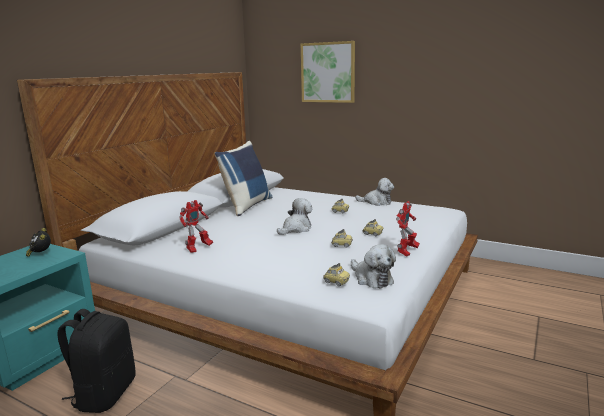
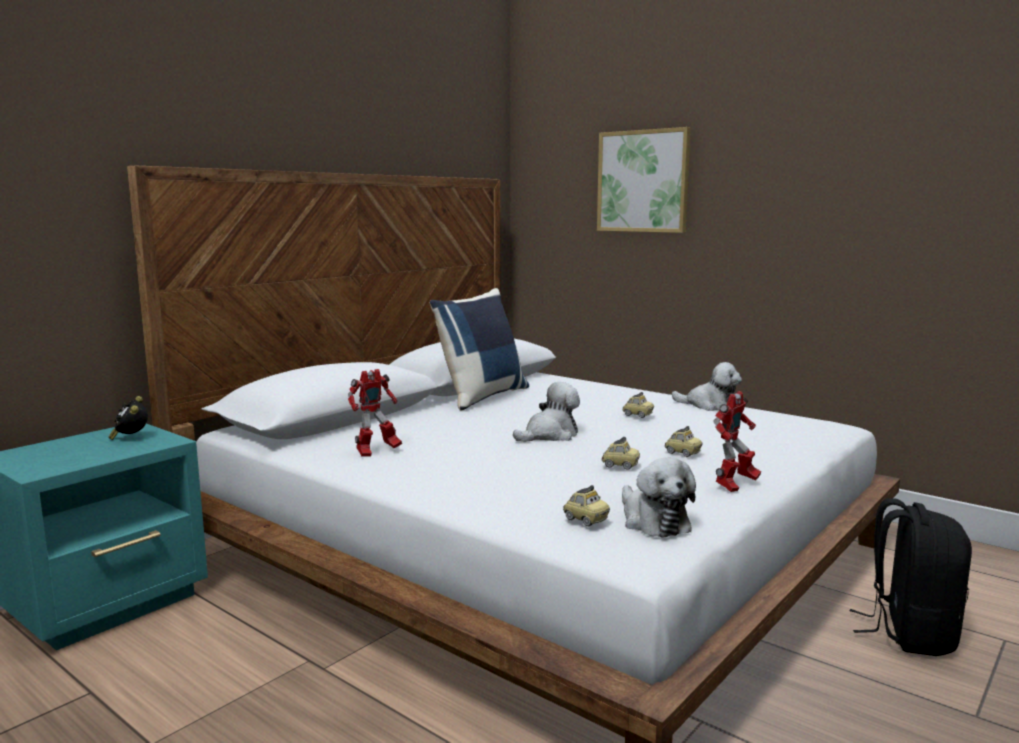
camera: 10 degrees right, 5 degrees down
black backpack [57,309,136,413] -> black backpack moved to [850,498,972,656]

